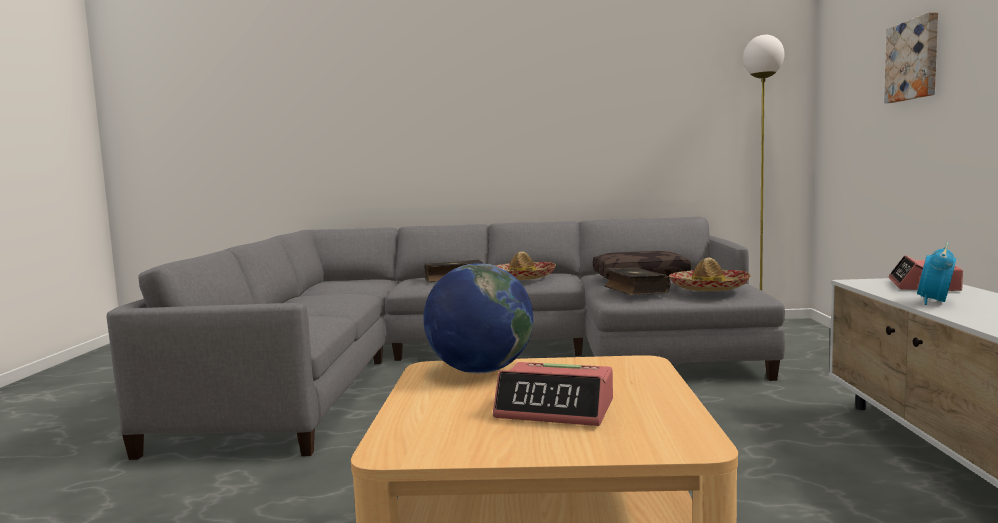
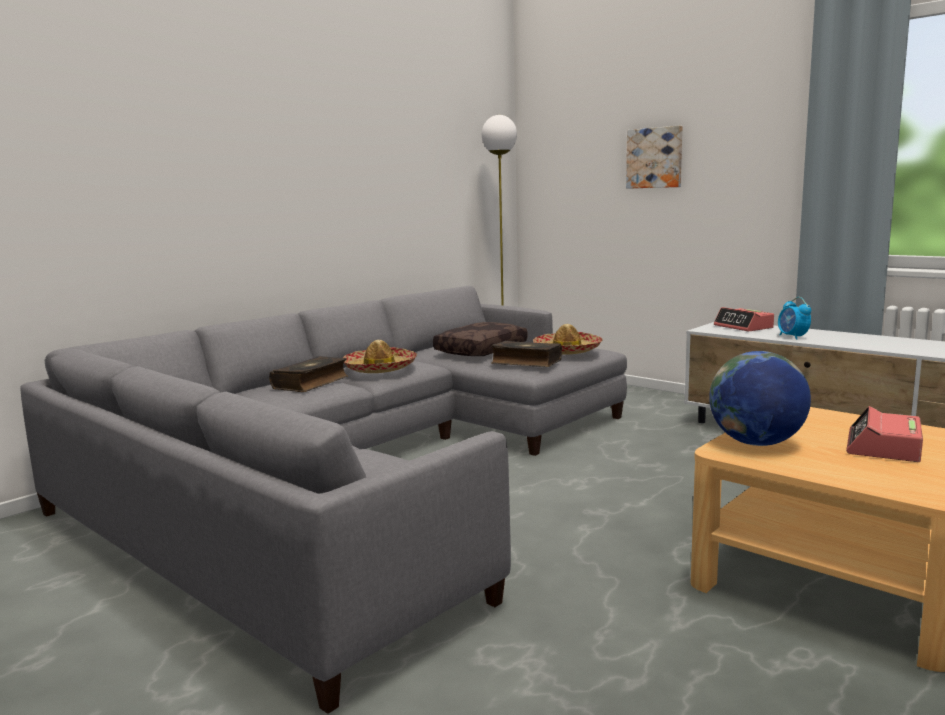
camera: 50 degrees left, 5 degrees up
alarm clock [493,362,613,426] -> alarm clock turned 150 degrees clockwise [846,406,923,462]

